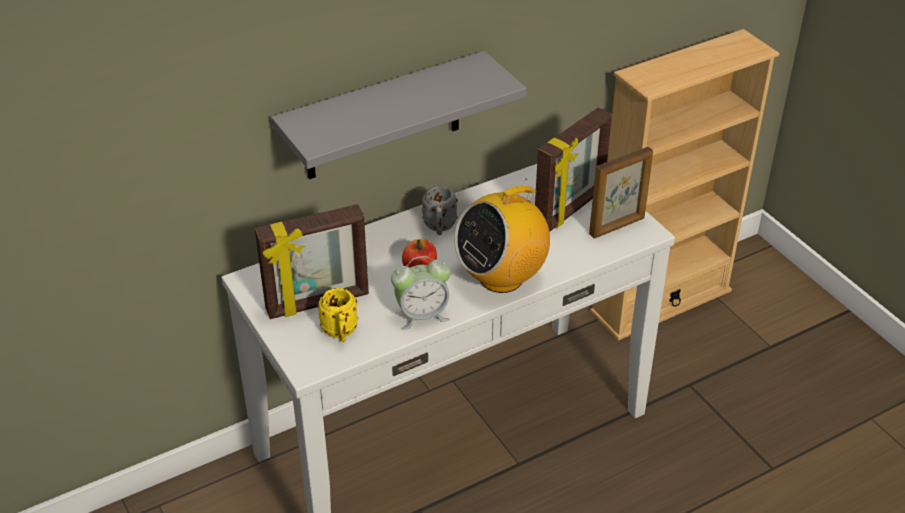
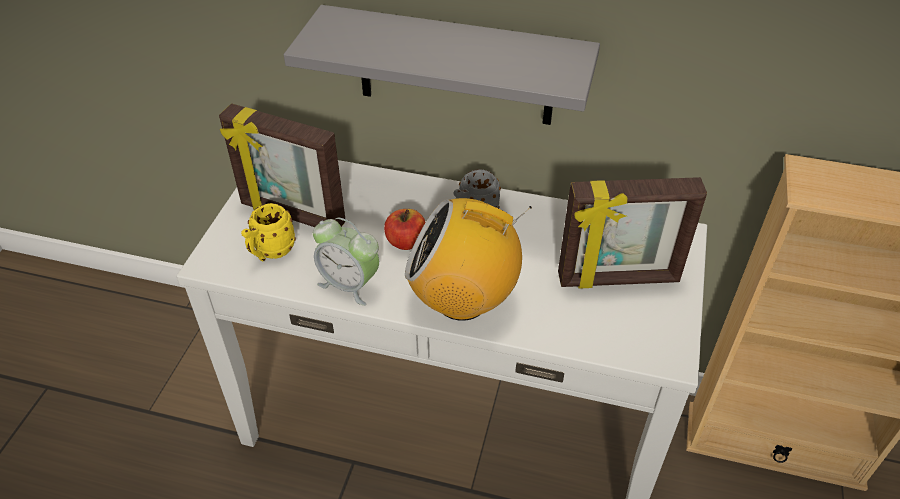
camera: 45 degrees right, 5 degrees up
picture frame [589,147,653,238] -> none

